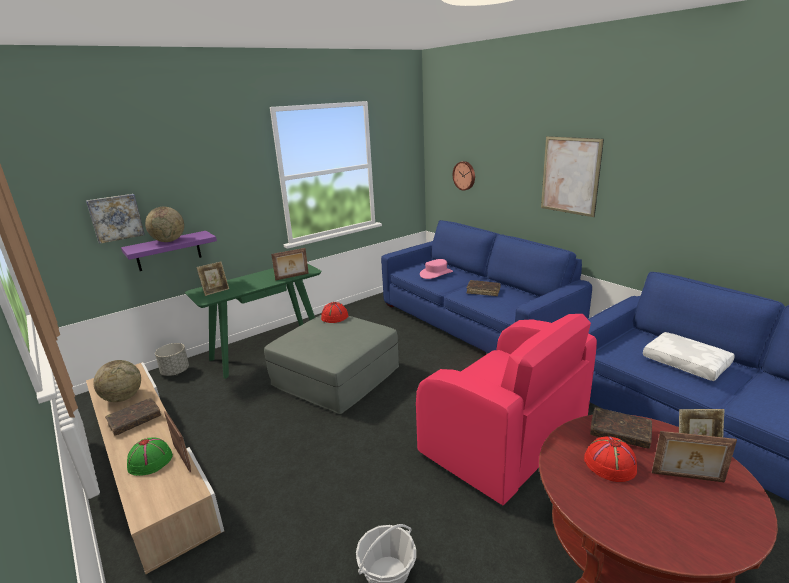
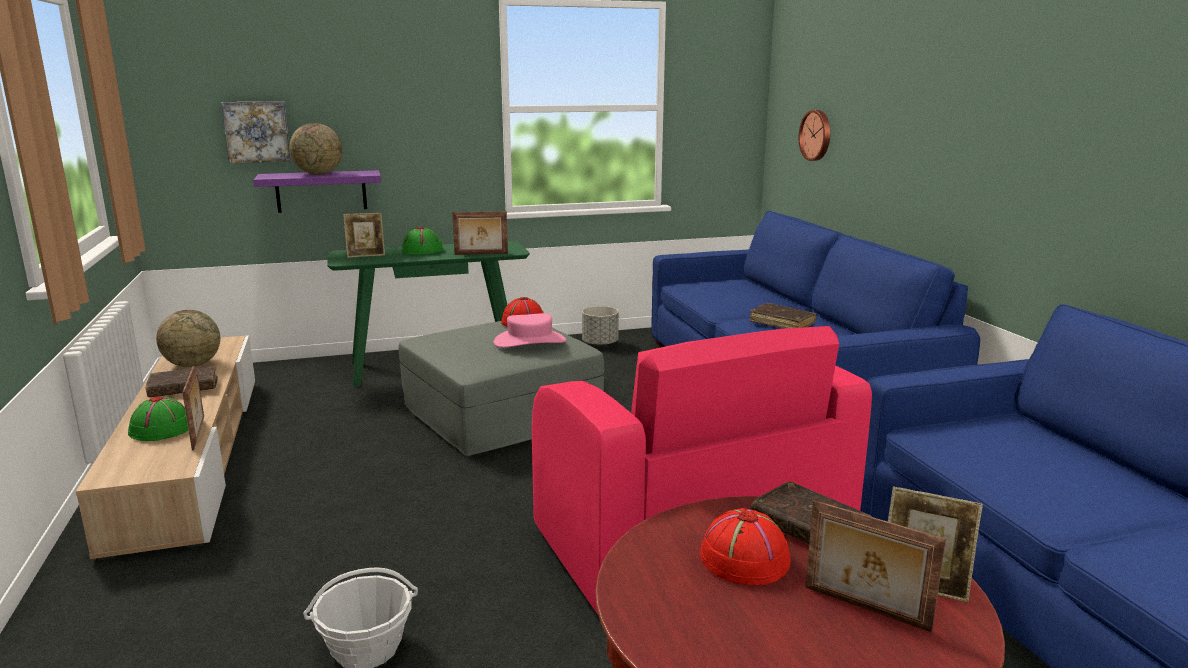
camera: 20 degrees right, 5 degrees down
grey planter [155,343,189,376] -> grey planter moved to [582,306,619,347]
pink hat [420,259,453,279] -> pink hat moved to [494,313,566,347]
picture [541,136,604,217] -> none
white pillow [643,332,735,381] -> none
none -> green hat [402,227,443,255]

